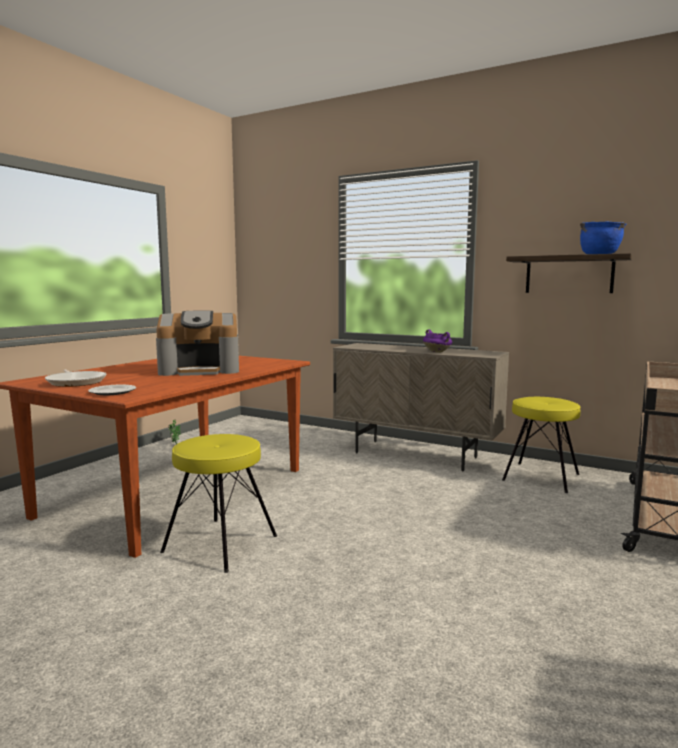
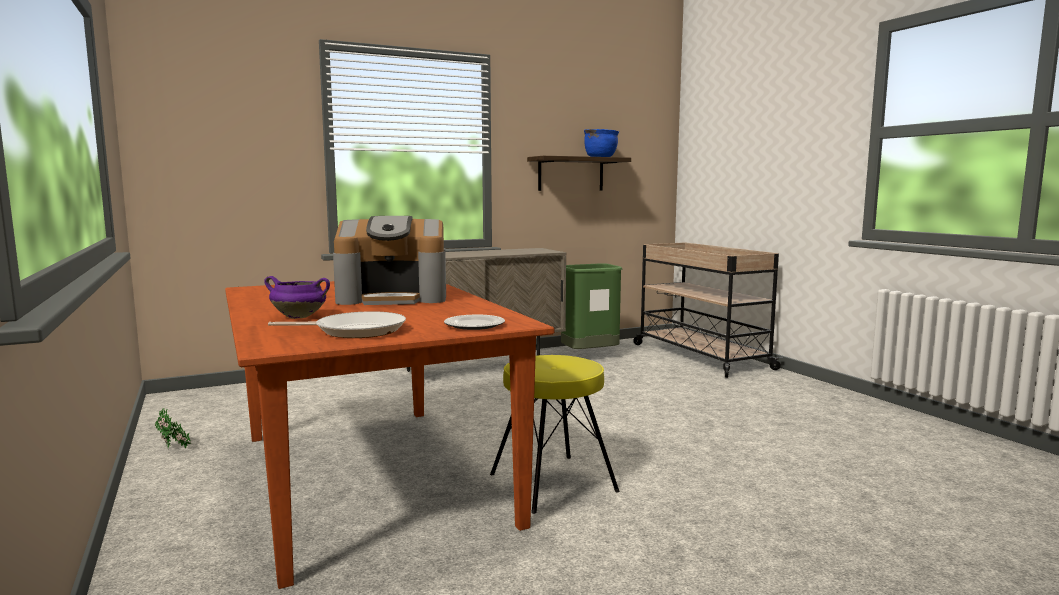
camera: 55 degrees left, 0 degrees up
coffee machine [156,311,239,376] -> coffee machine turned 60 degrees clockwise [333,216,446,305]
purple cooking pot [423,329,452,353] -> purple cooking pot moved to [264,276,330,319]
yellow stool [502,397,581,493] -> green trash can [561,263,623,349]

